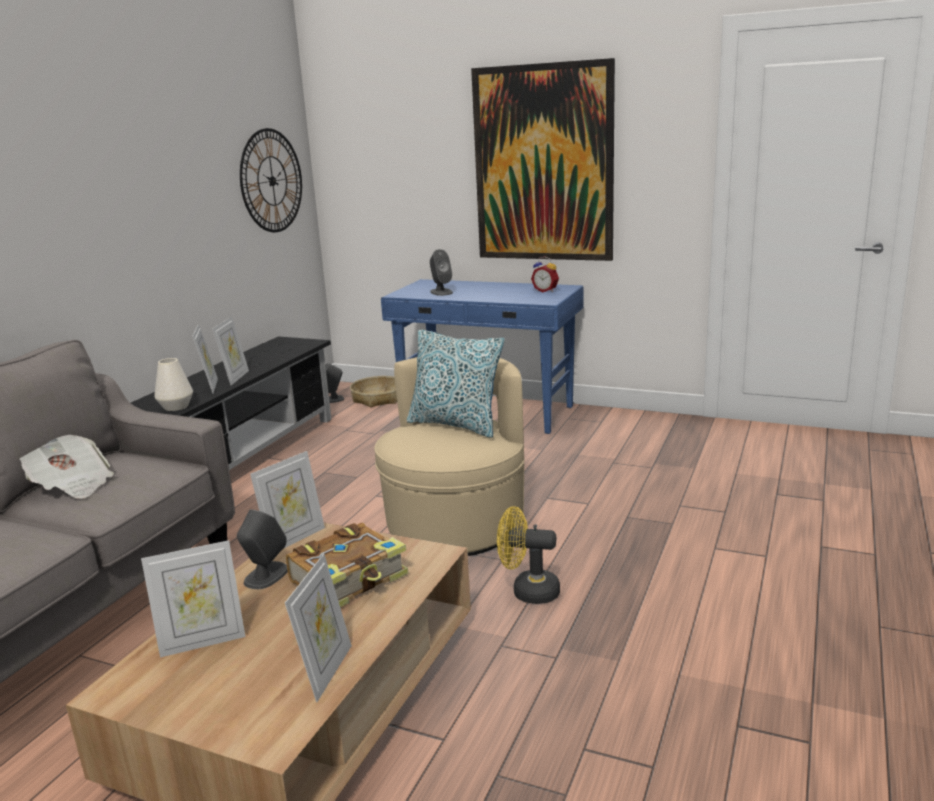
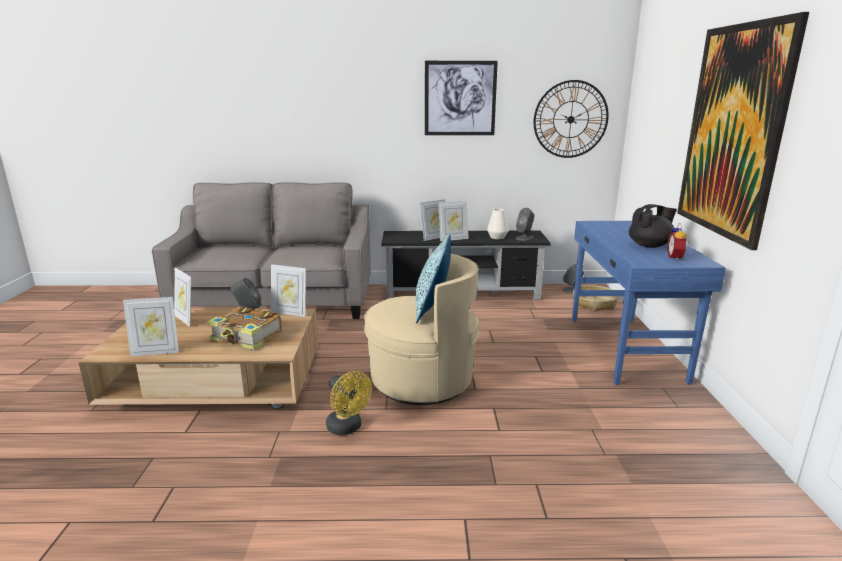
camera: 65 degrees right, 0 degrees up
newspaper [20,435,114,499] -> none
white vase [154,358,193,411] -> white vase moved to [487,209,509,239]
grey speaker [430,249,453,296] -> grey speaker moved to [516,208,534,241]
yellow fan [497,506,560,604] -> yellow fan turned 150 degrees clockwise [326,371,372,435]
none -> picture [425,61,498,135]
none -> black teapot [629,204,677,248]

